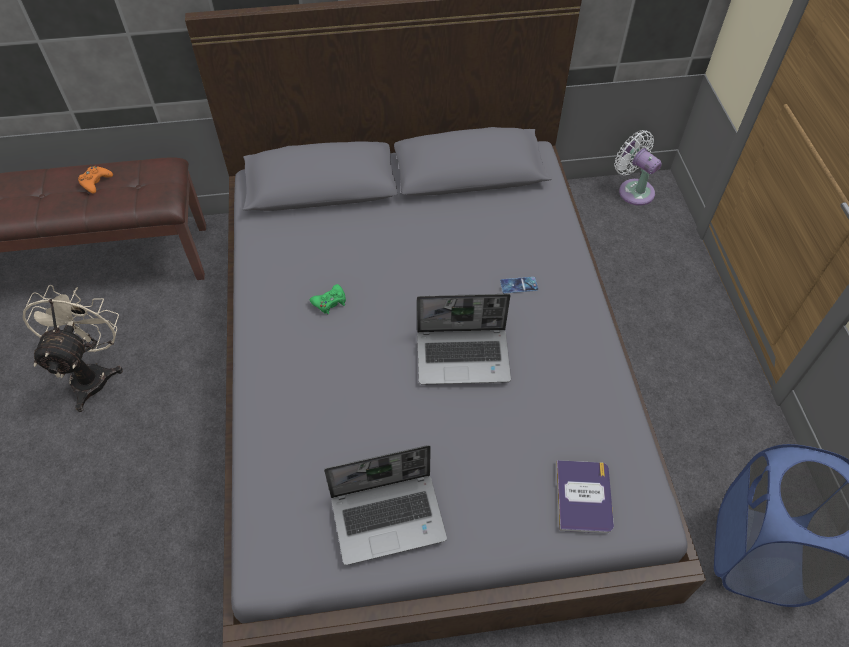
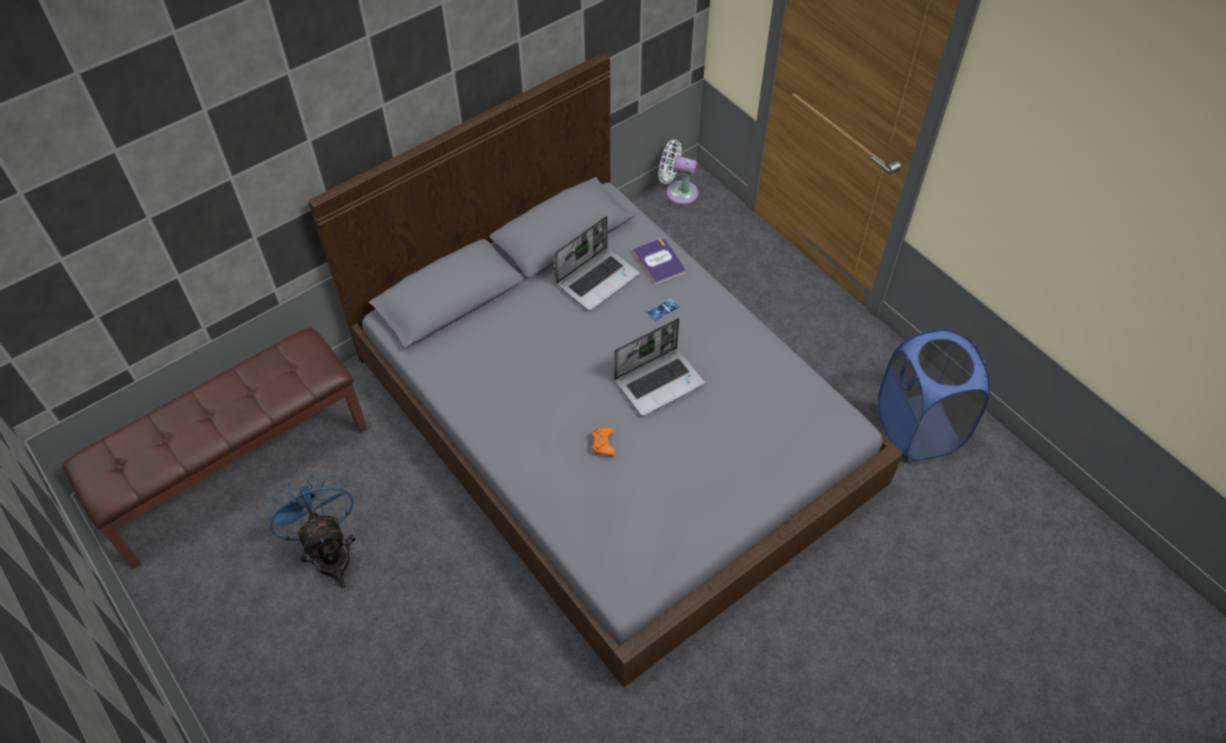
camera: 30 degrees left, 0 degrees up
beige fan [23,285,123,412] -> blue fan [266,474,356,588]
orange game controller [78,166,113,194] -> orange game controller moved to [591,428,616,456]
green game controller [310,284,346,314] -> none
laptop [324,445,447,565] -> laptop moved to [554,216,640,311]
book [556,460,614,533] -> book moved to [632,238,685,285]

